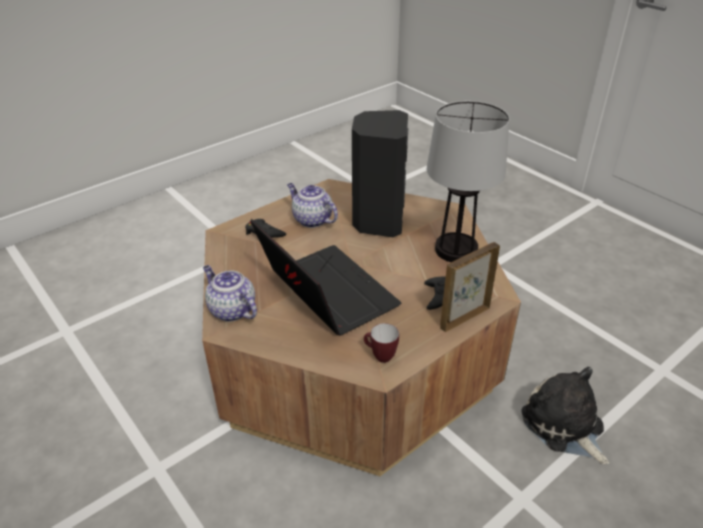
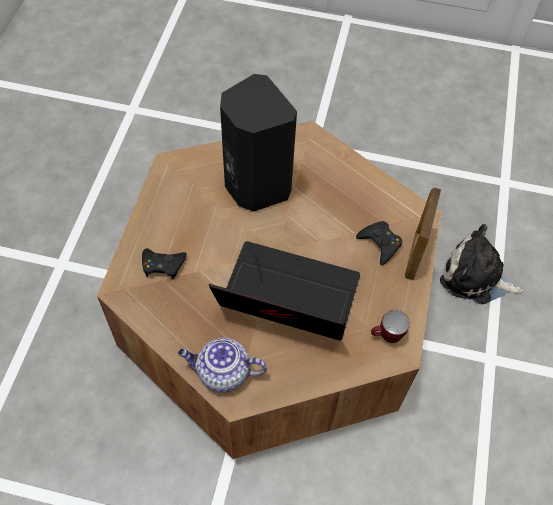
camera: 40 degrees left, 20 degrees up
teapot [287,183,338,228] -> none
table lamp [427,101,510,262] -> none

